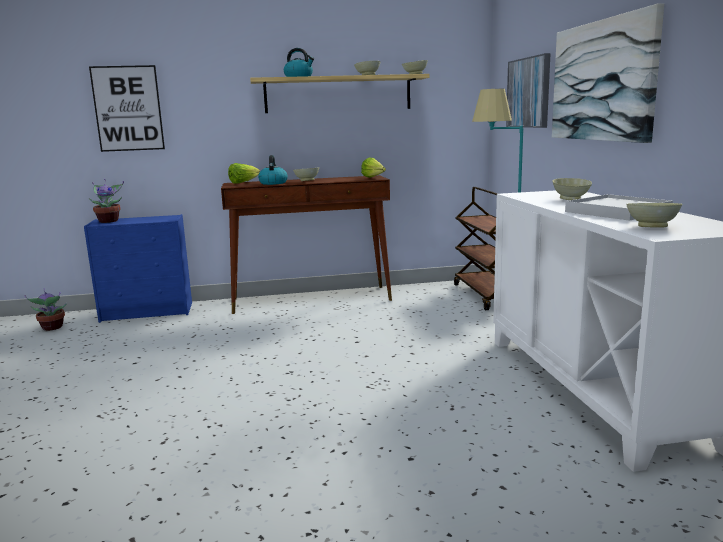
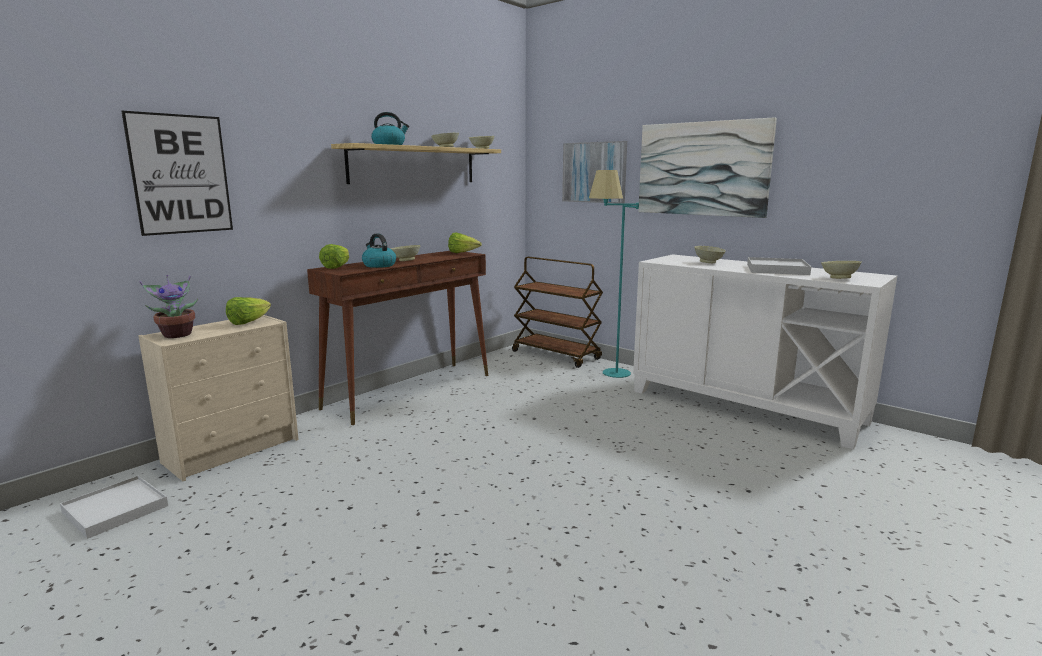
camera: 40 degrees left, 0 degrees up
potted plant [24,288,67,331] -> white tray [60,476,168,539]
blue dresser [84,214,192,323] -> beige dresser [138,315,299,481]
none -> lettuce [226,297,271,325]

